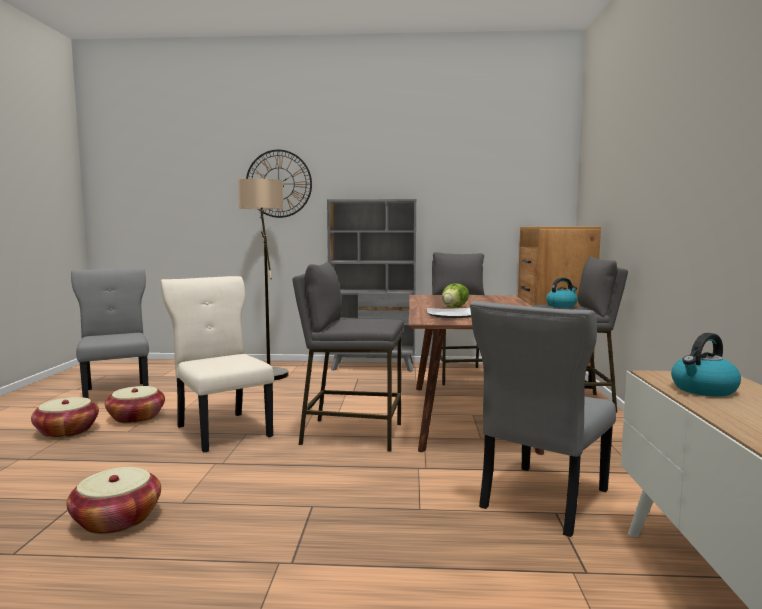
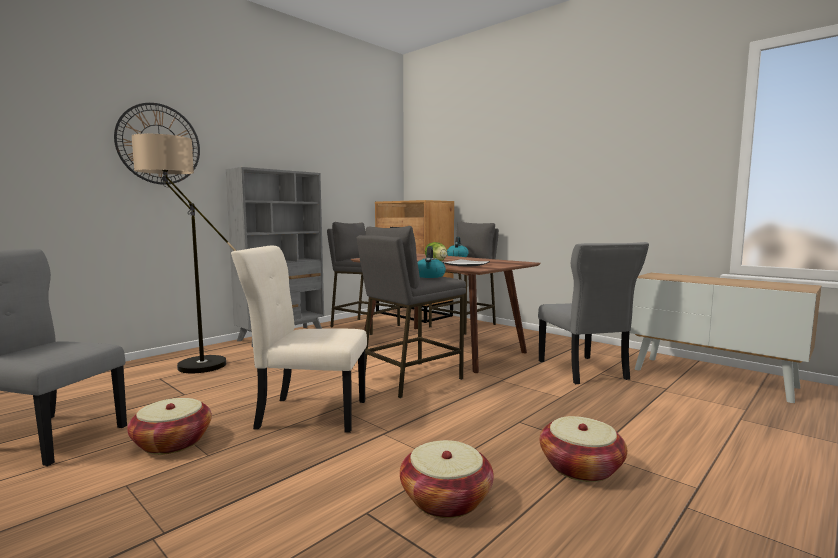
camera: 50 degrees left, 0 degrees up
basket [31,397,99,438] -> basket moved to [540,416,627,482]
kettle [671,333,741,396] -> kettle moved to [417,246,446,278]

